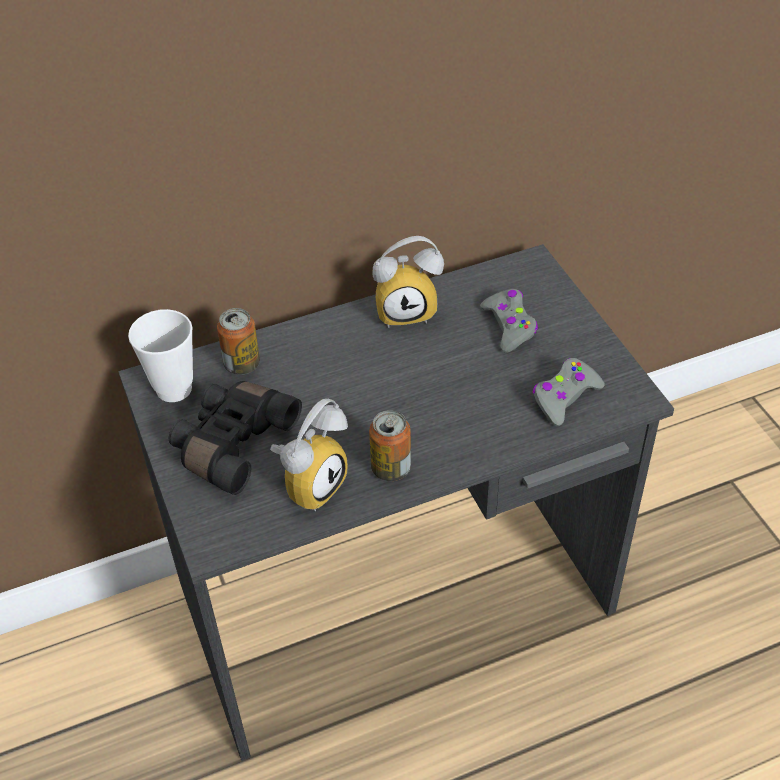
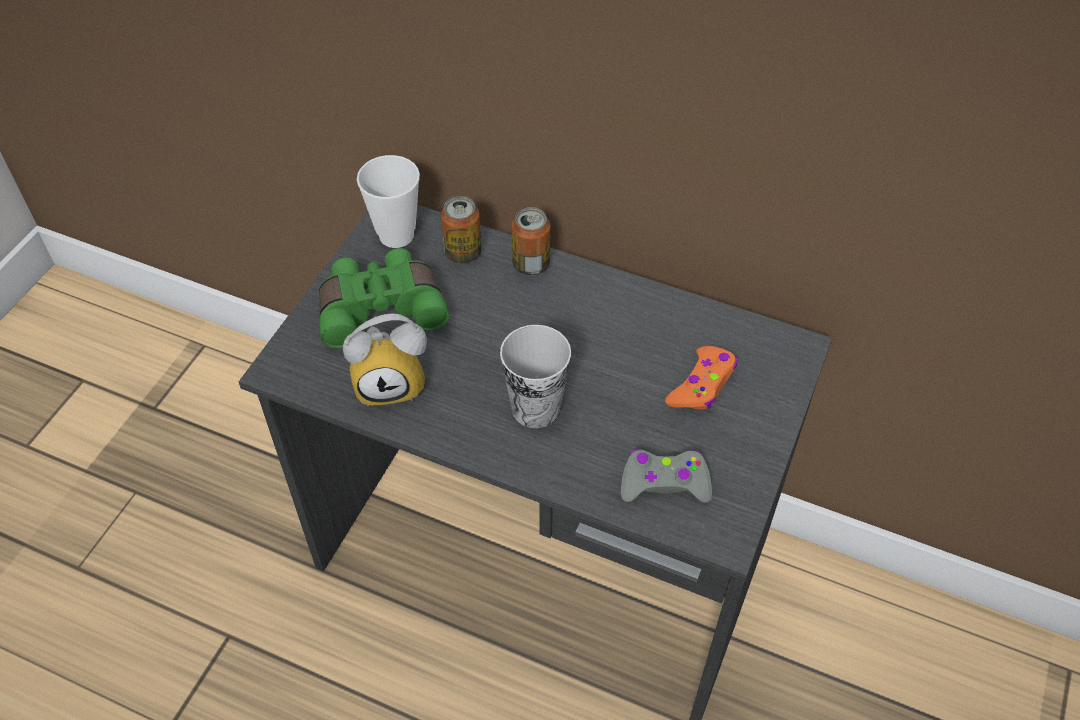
camera: 45 degrees right, 5 degrees up
black binoculars [169,381,302,495] -> green binoculars [319,248,449,348]
can [369,410,411,481] -> can moved to [512,207,550,275]
alarm clock [372,236,444,328] -> none
grey game controller [480,289,538,353] -> orange game controller [665,346,737,410]
none -> cup [500,325,571,428]

